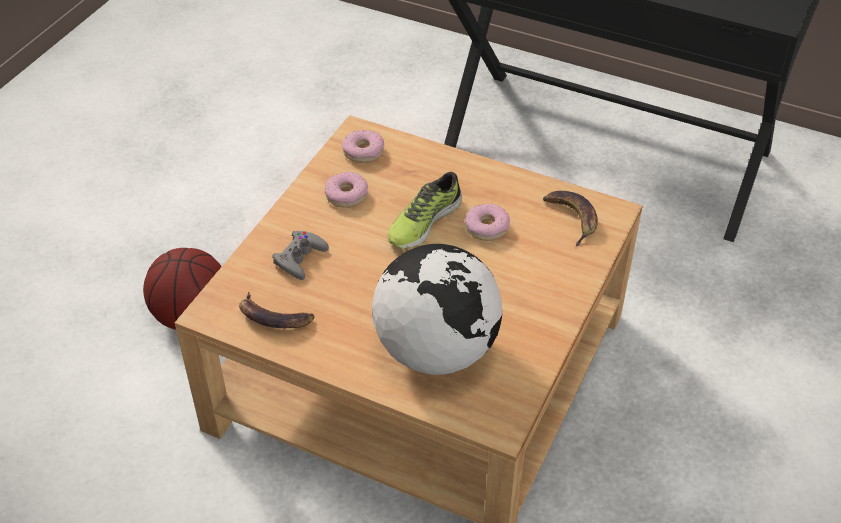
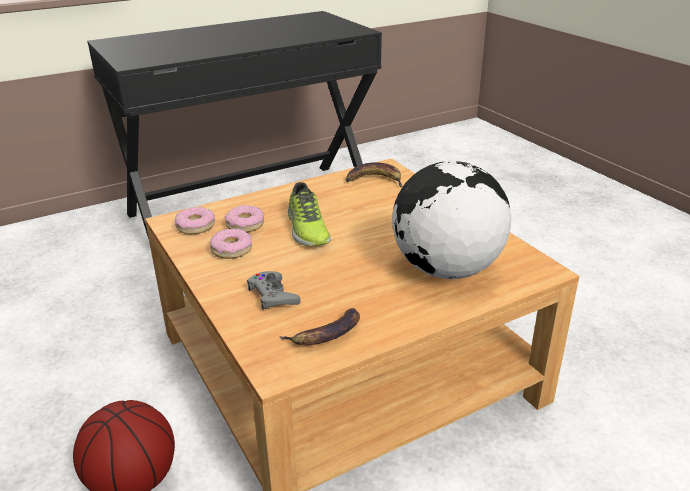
camera: 55 degrees left, 15 degrees down
donut [465,204,510,241] -> donut moved to [225,205,264,232]

